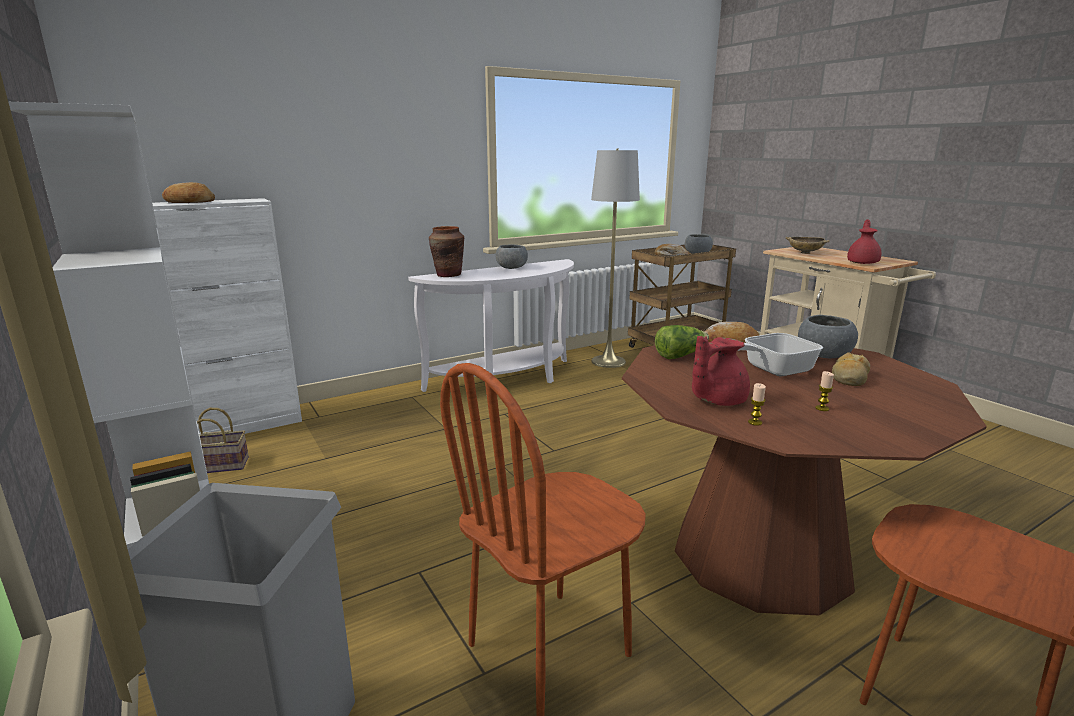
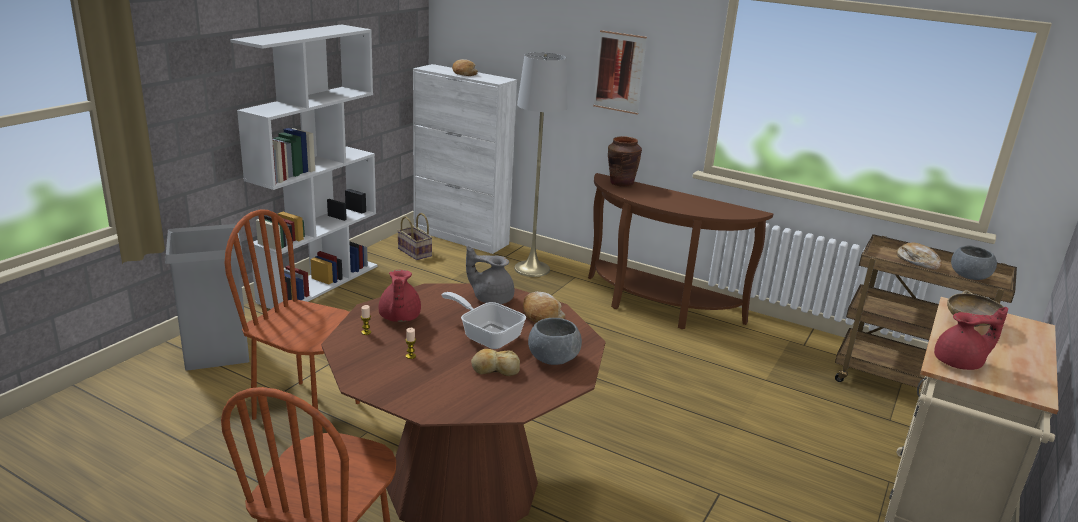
camera: 60 degrees right, 5 degrees up
white console table [408,259,574,396] -> brown console table [588,173,774,329]
grey bowl [496,245,528,269] -> none
grey floor lamp [591,148,640,368] -> grey floor lamp moved to [514,52,568,277]
lettuce [655,325,709,359] -> grey teapot [466,246,514,304]
red teapot [692,336,750,406] -> red teapot turned 120 degrees counterclockwise [379,270,421,322]
none -> picture [593,30,647,115]

